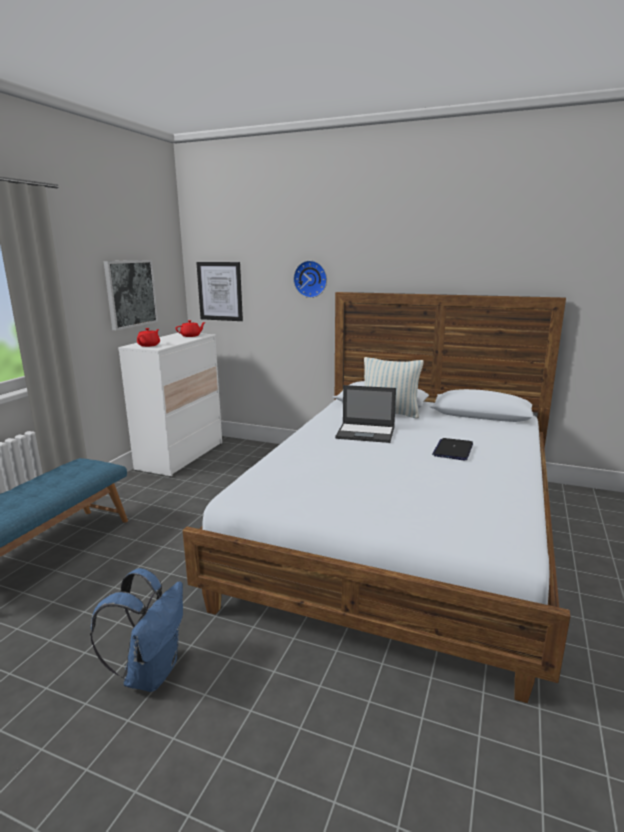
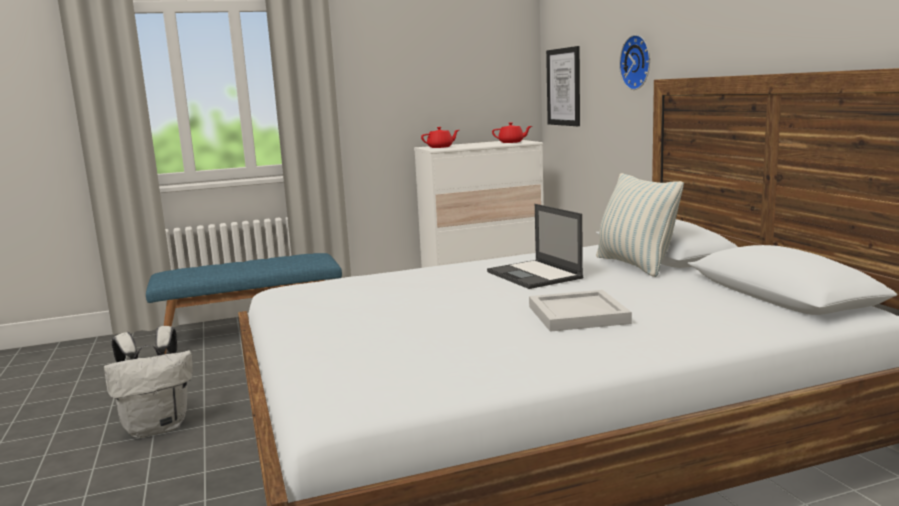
camera: 50 degrees right, 5 degrees down
blue backpack [90,568,183,692] -> white backpack [104,326,193,438]
picture [104,260,158,330] -> none
laptop [432,438,473,460] -> white tray [529,290,632,332]

